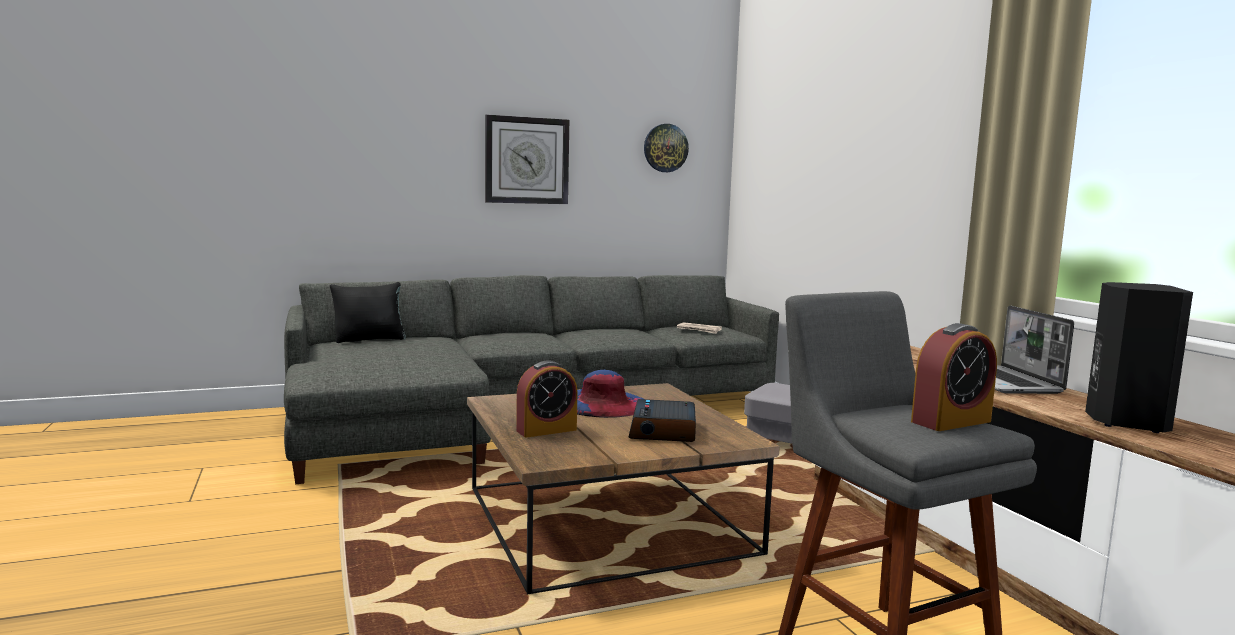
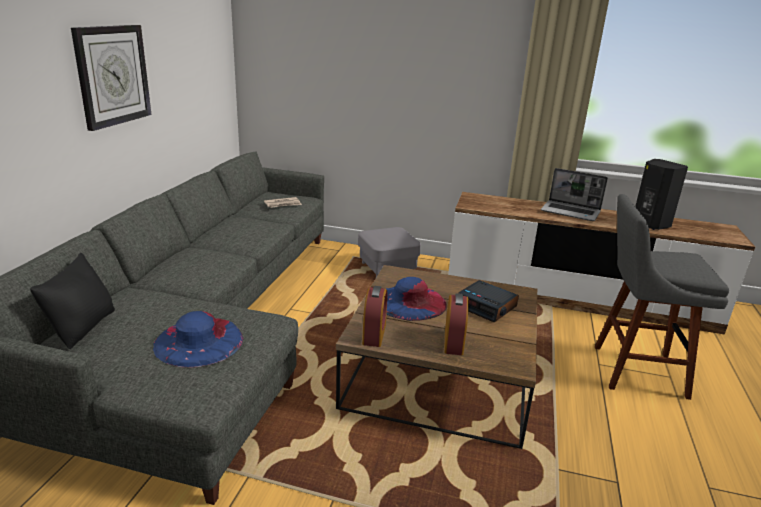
camera: 55 degrees left, 15 degrees up
wall clock [644,124,689,172] -> none
alarm clock [911,323,997,431] -> alarm clock moved to [362,286,388,347]
none -> blue hat [153,311,244,368]

